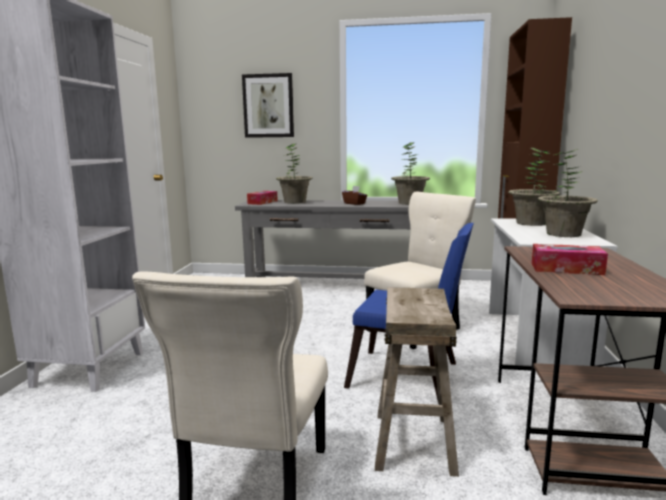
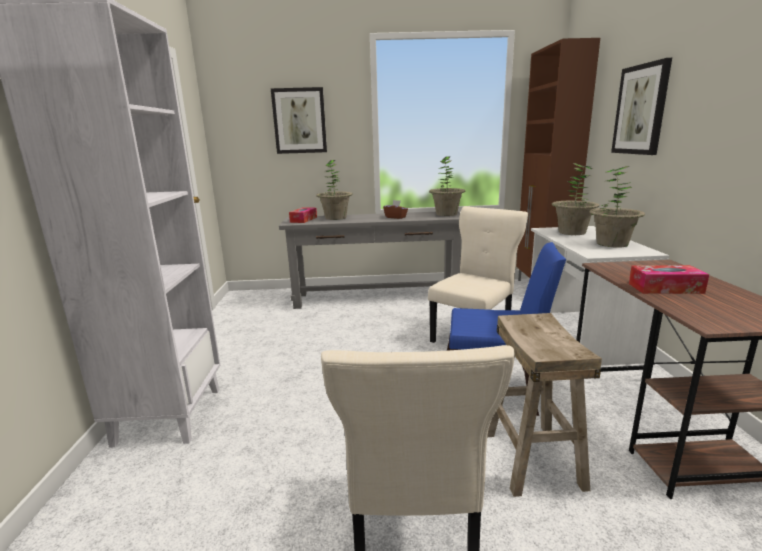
camera: 10 degrees left, 5 degrees up
none -> picture [611,58,672,155]

